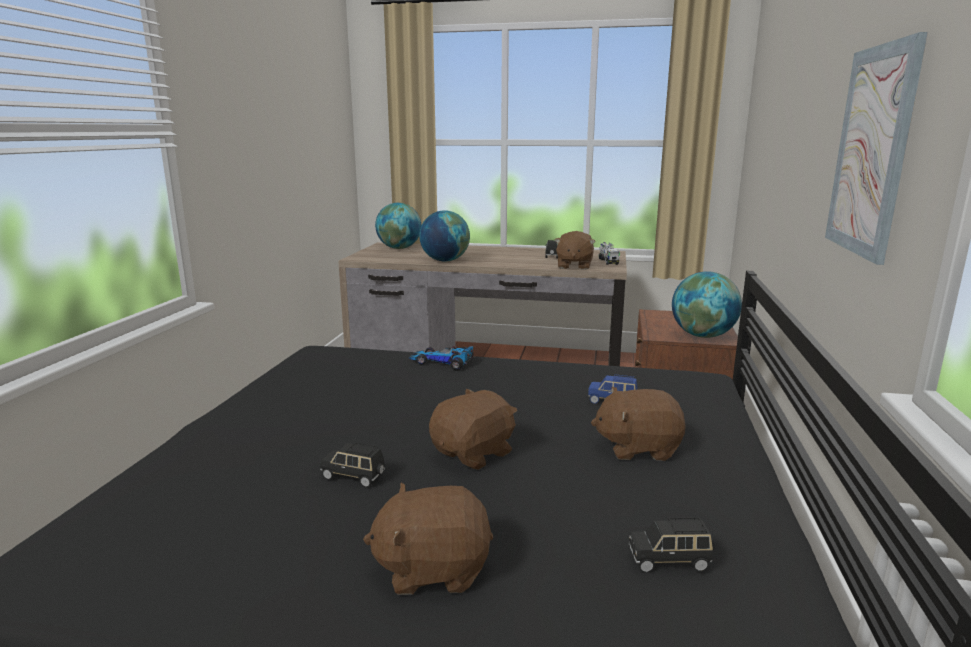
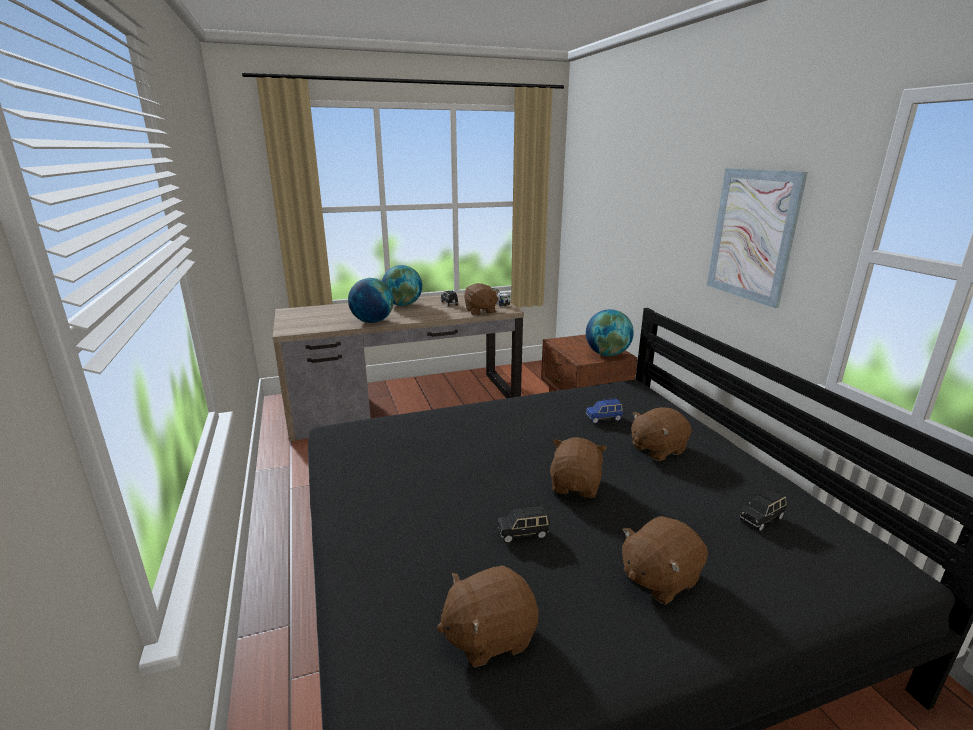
camera: 30 degrees left, 5 degrees up
globe [375,203,421,249] -> globe moved to [382,265,422,306]
toy car [409,346,474,371] -> none
none -> brown plush toy [437,566,539,668]

